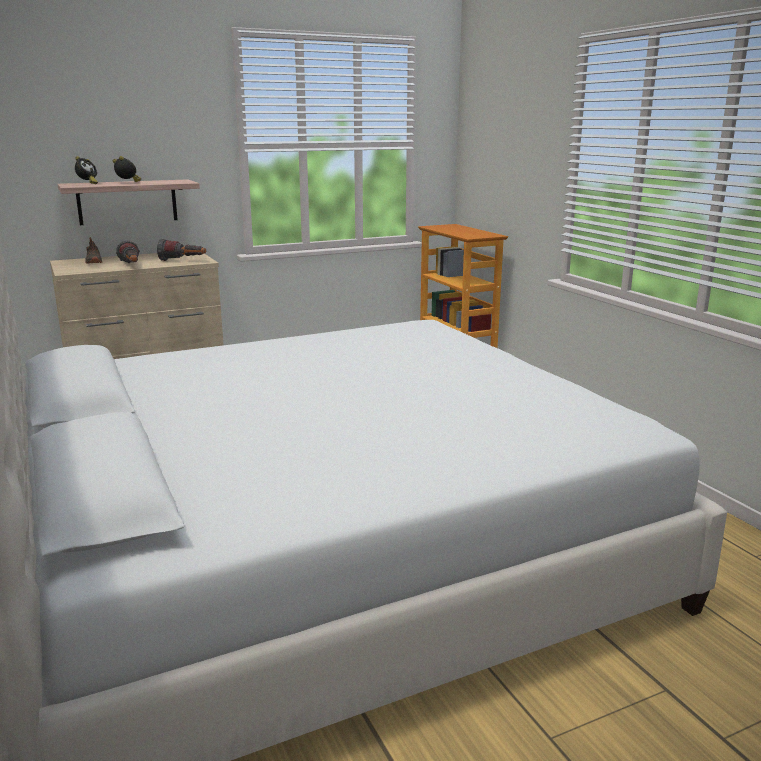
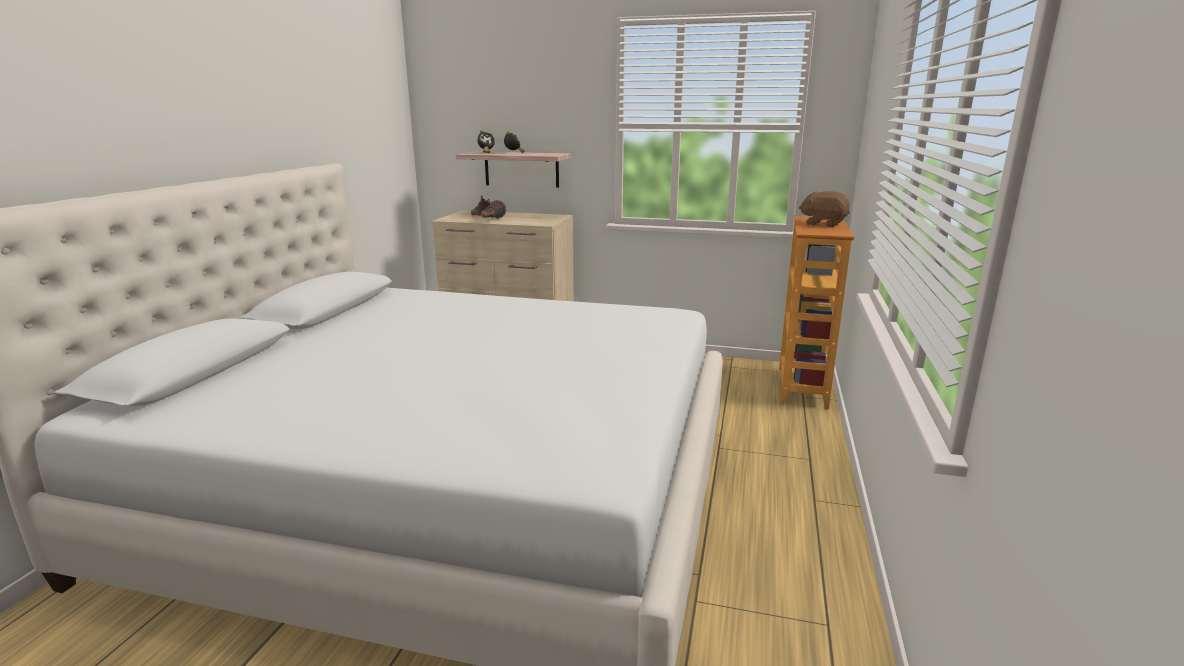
camera: 40 degrees right, 0 degrees up
flashlight [157,239,206,261] -> none
none -> brown plush toy [799,191,850,227]

